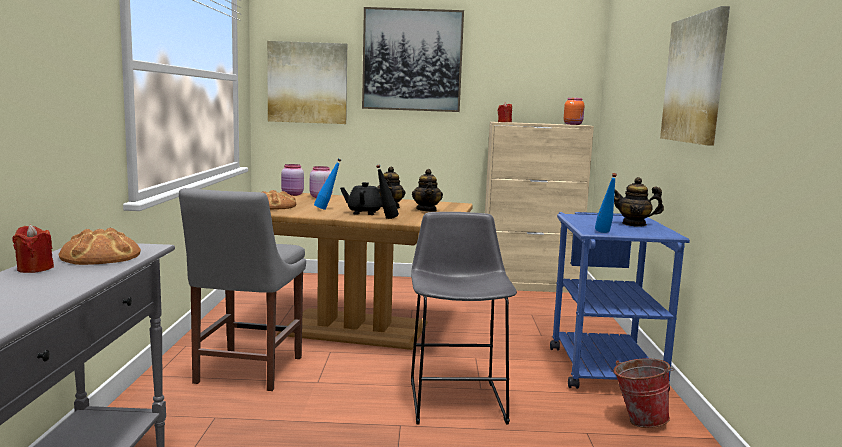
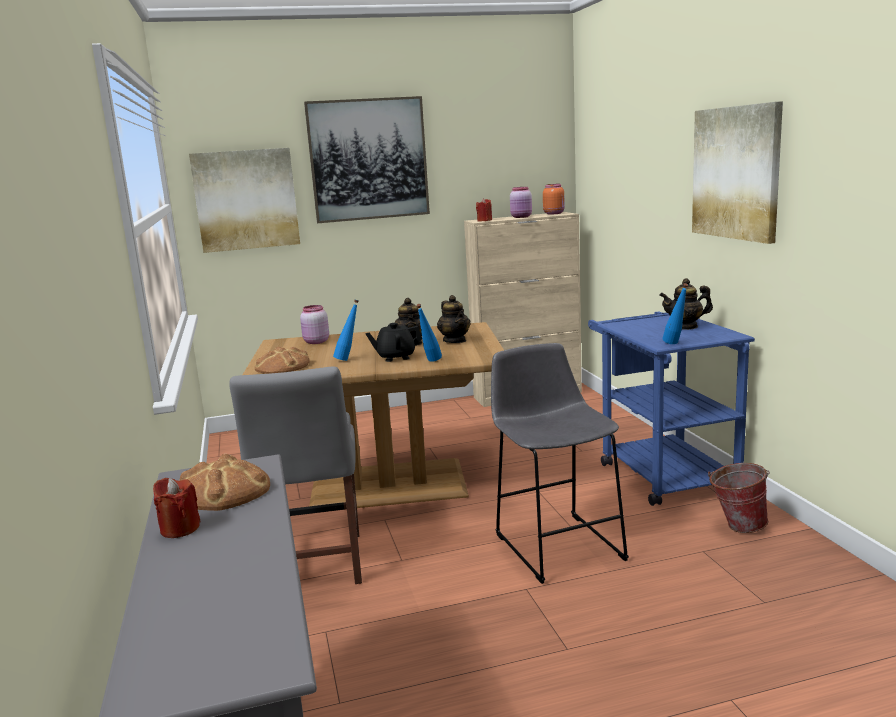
camera: 15 degrees left, 5 degrees up
pink jar [281,164,304,196] -> pink jar moved to [510,187,532,218]
black bottle [376,165,399,219] -> blue bottle [416,304,442,362]

